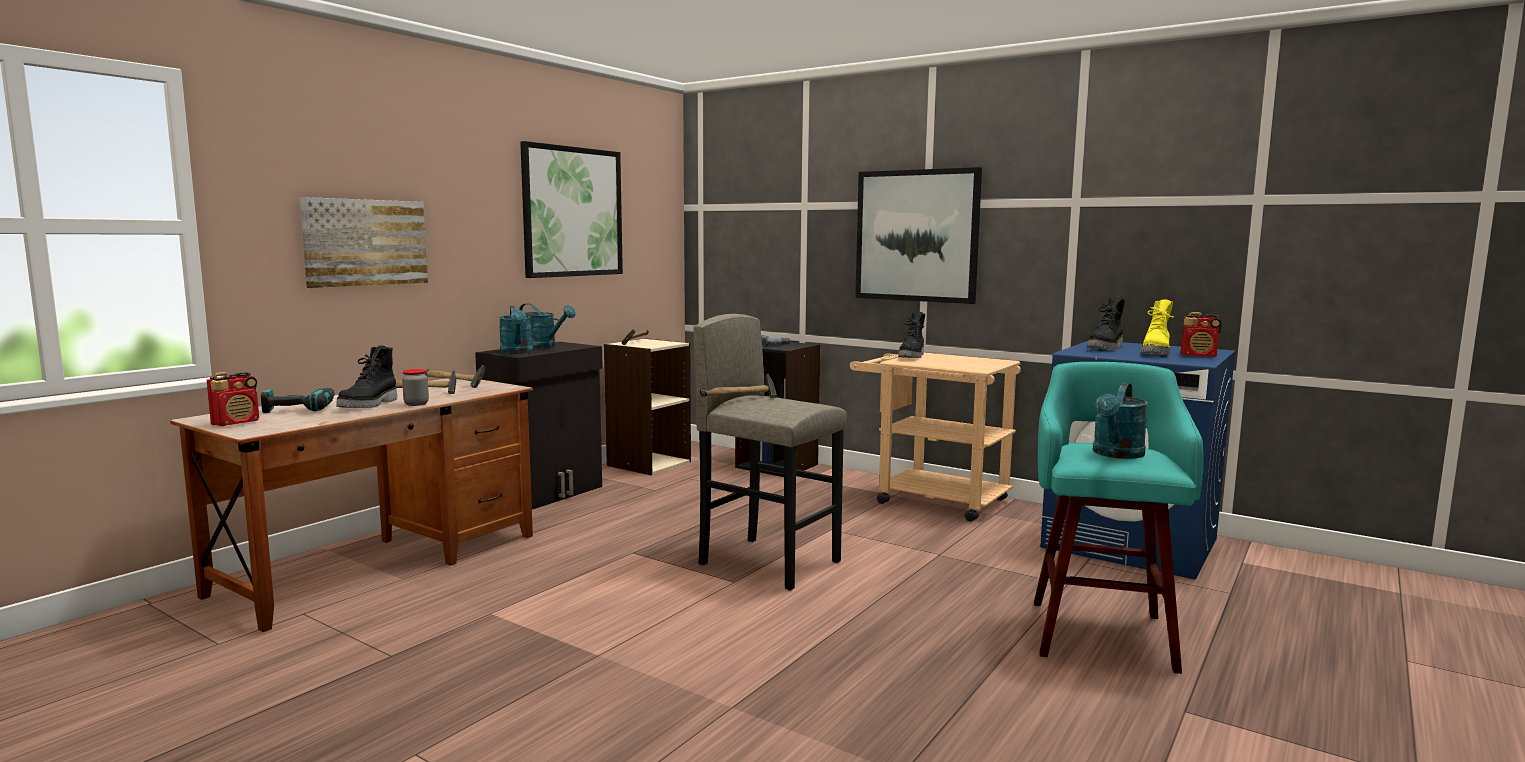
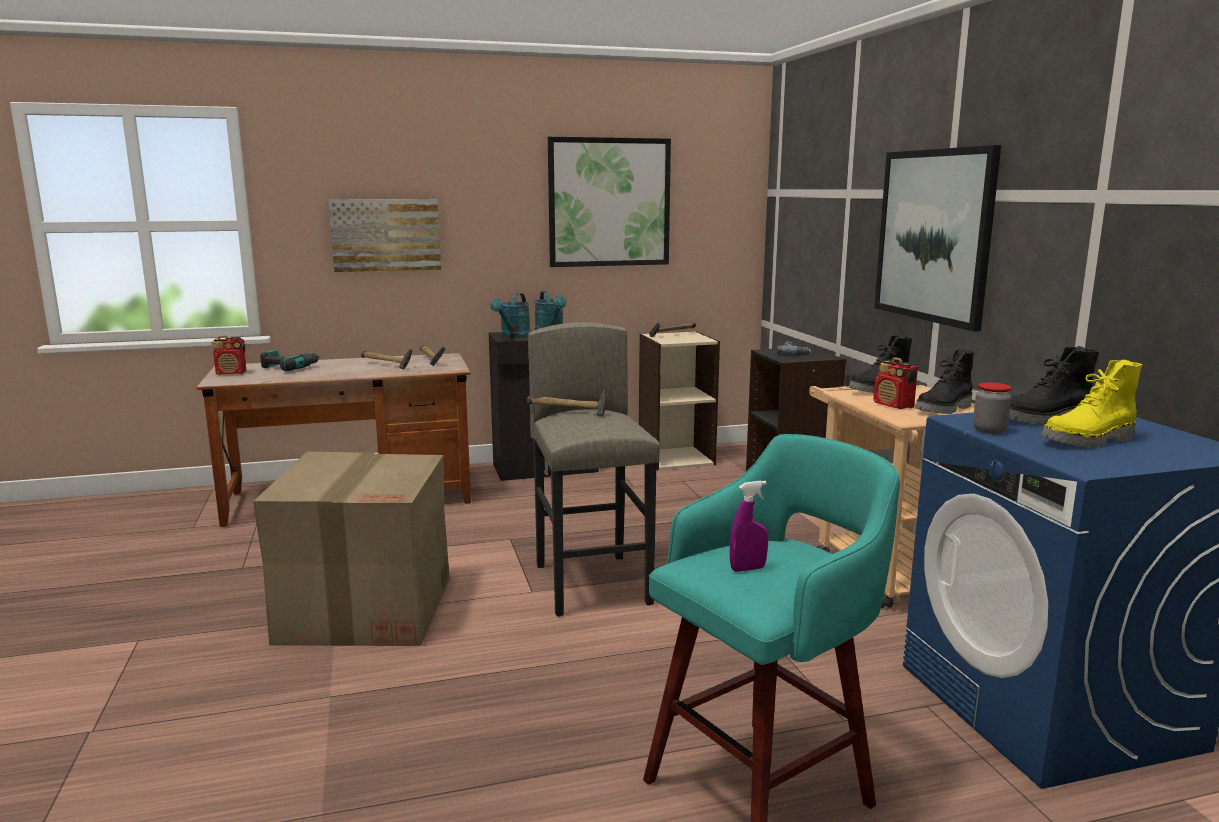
camera: 40 degrees right, 5 degrees up
black boot [336,345,397,408] -> black boot moved to [915,349,975,414]
jar [402,369,429,406] -> jar moved to [973,382,1012,434]
turquoise watering can [1093,383,1148,459] -> purple spray bottle [730,480,768,572]
radio [1181,312,1222,357] -> radio moved to [874,357,918,409]
none -> cardboard box [253,452,450,646]

